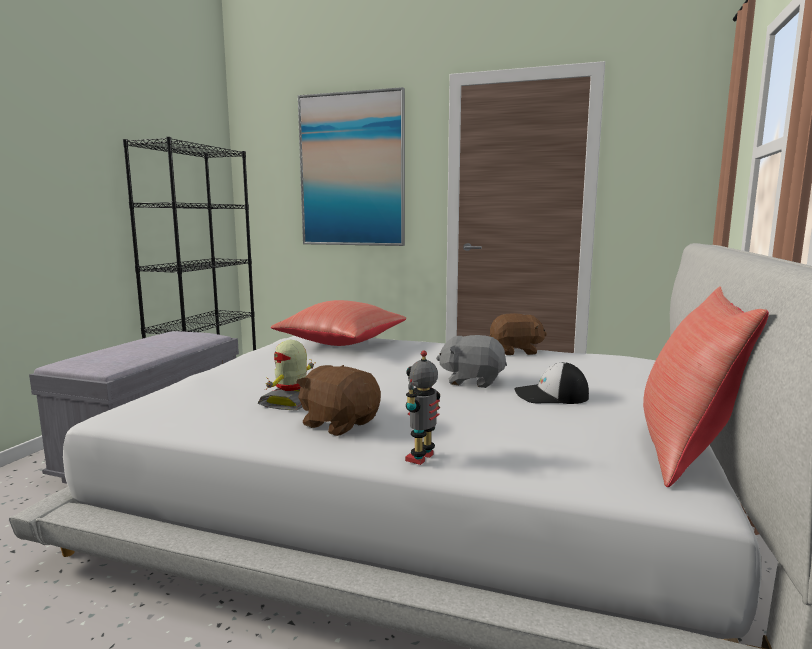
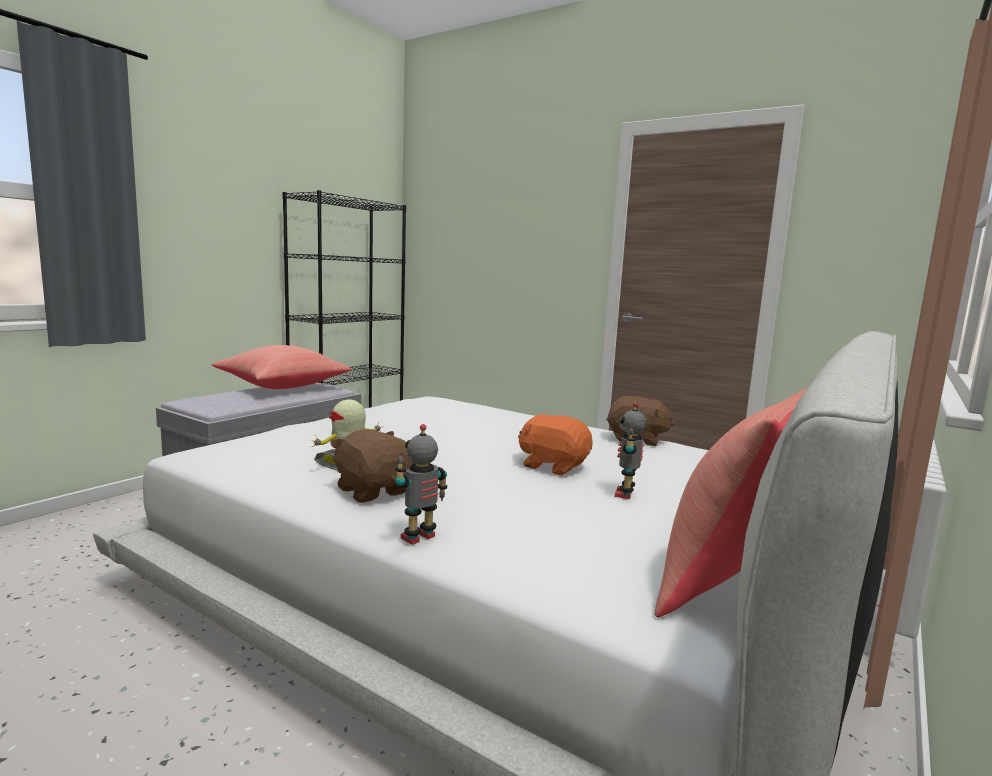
camera: 15 degrees right, 0 degrees up
red pillow [271,300,406,346] -> red pillow moved to [212,345,351,389]
picture [298,87,405,246] -> none
grey plush toy [436,335,507,388] -> orange plush toy [518,414,593,475]
cap [514,362,589,404] -> toy robot [615,402,646,499]

